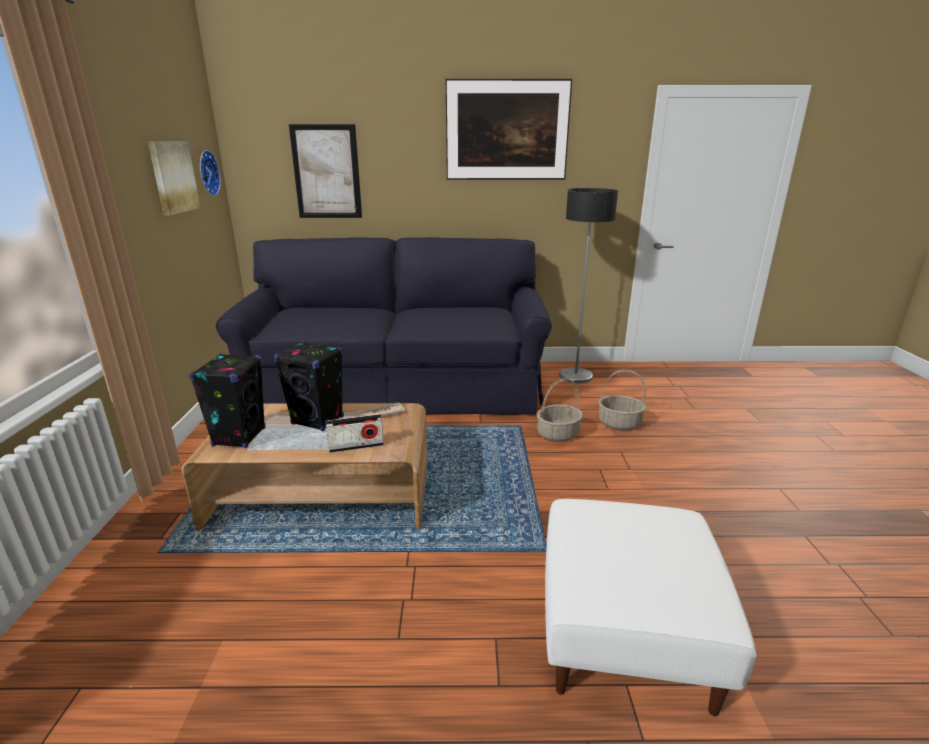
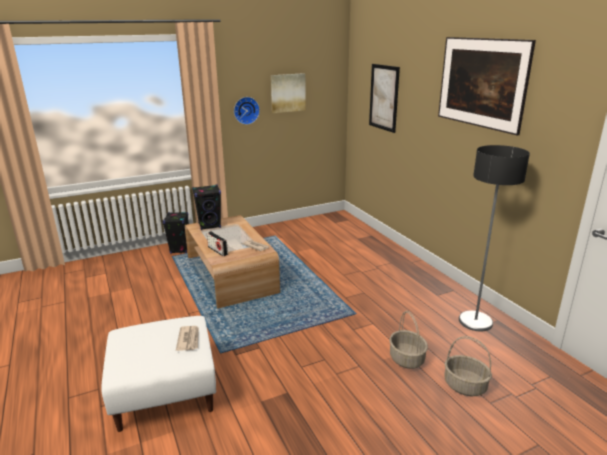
camera: 65 degrees right, 0 degrees up
wall clock [200,150,221,196] -> wall clock moved to [234,97,260,125]
black sofa [216,237,552,415] -> none
black speaker [274,342,344,431] -> black speaker moved to [163,212,189,253]
basket [537,378,583,442] -> basket moved to [444,336,492,396]
none -> newspaper [176,326,199,351]

